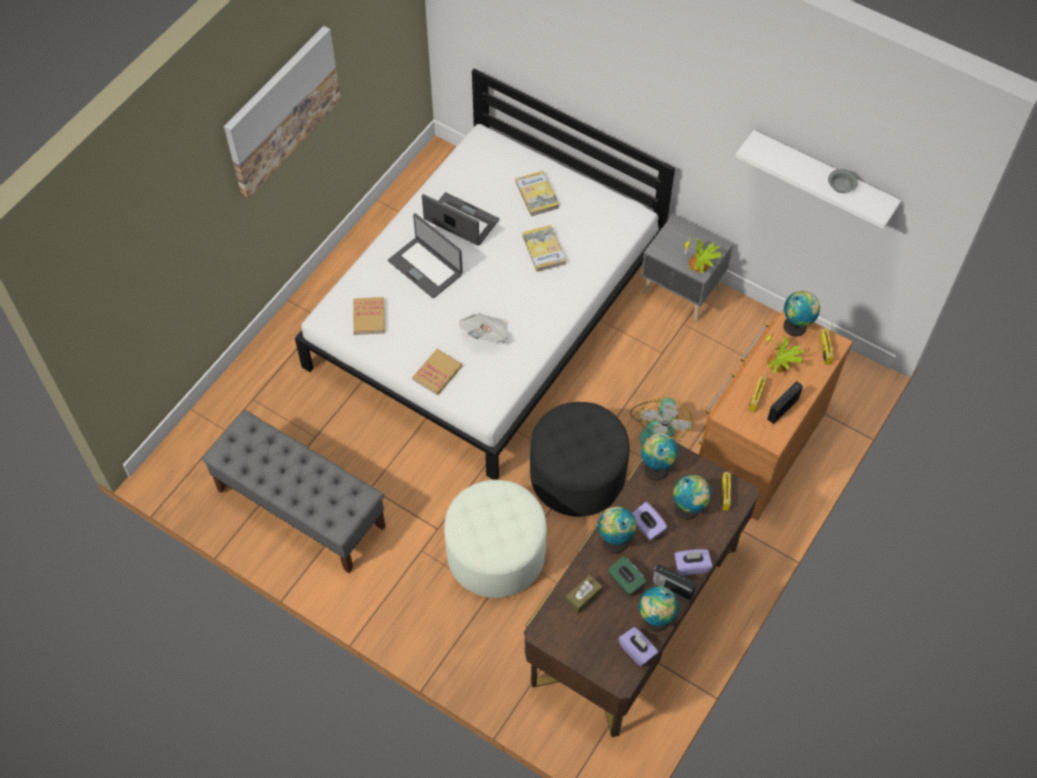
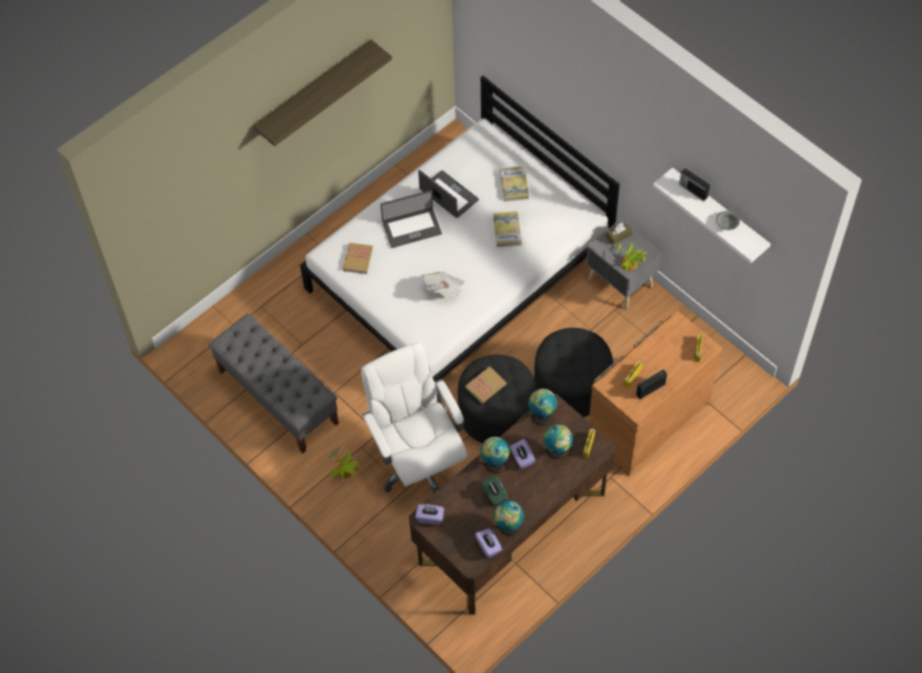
camera: 15 degrees right, 0 degrees up
picture [224,26,341,199] -> shelf [253,40,392,146]
laptop [388,213,463,298] -> laptop turned 75 degrees counterclockwise [380,190,442,248]
book [412,349,462,395] -> book moved to [465,366,507,404]
white ottoman [444,480,547,598] -> white office chair [361,342,467,493]
brown tissue box [566,575,602,614] -> brown tissue box moved to [606,221,632,245]
fan [630,398,693,444] -> black ottoman [534,328,613,417]
radio [652,564,697,601] -> radio moved to [679,168,710,201]
purple tissue box [674,549,712,576] -> purple tissue box moved to [415,504,444,525]
potted plant [765,334,805,373] -> potted plant moved to [328,447,361,479]
globe [783,291,820,337] -> none

